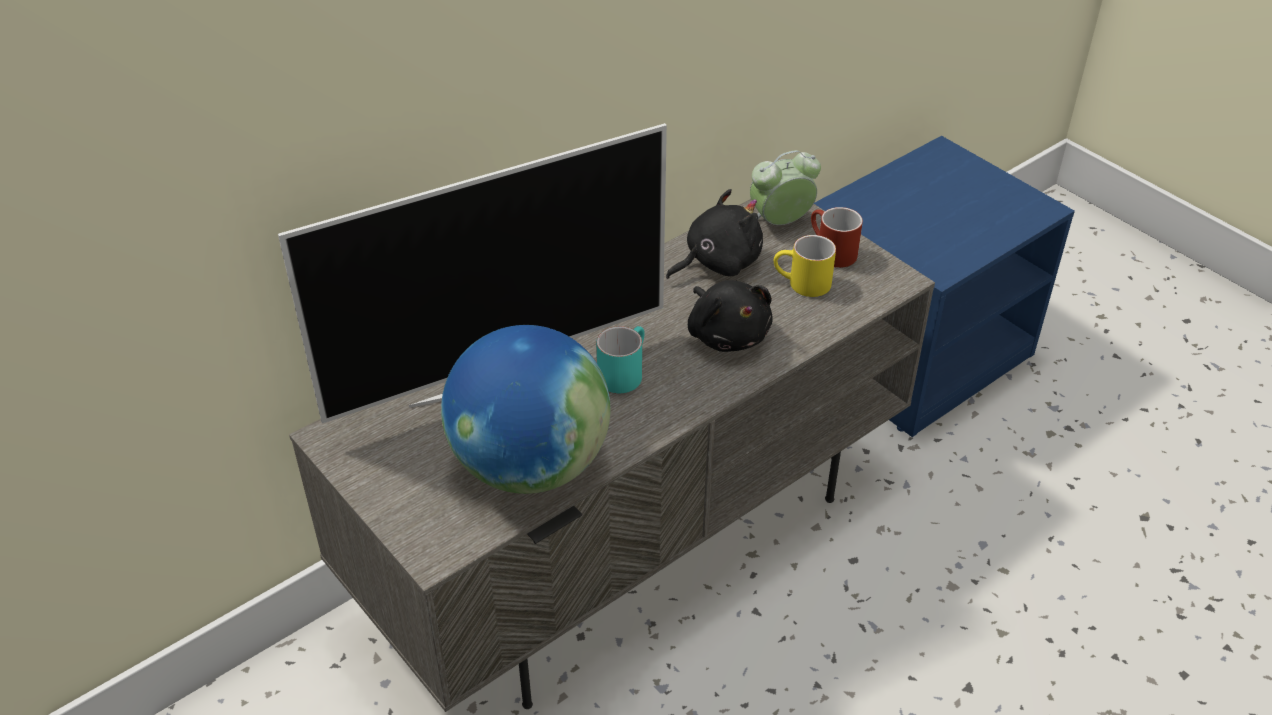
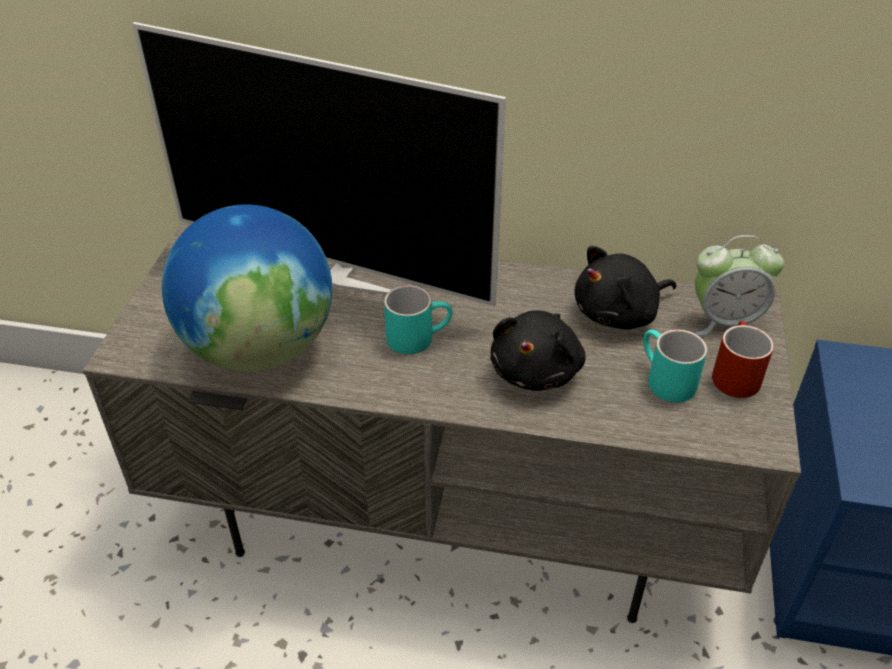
camera: 50 degrees right, 0 degrees up
black plush toy [666,189,763,279] -> black plush toy turned 135 degrees clockwise [574,246,677,329]
alarm clock [750,150,821,225] -> alarm clock turned 150 degrees clockwise [695,235,784,336]
yellow mug [774,235,836,297] -> turquoise mug [643,329,707,402]

